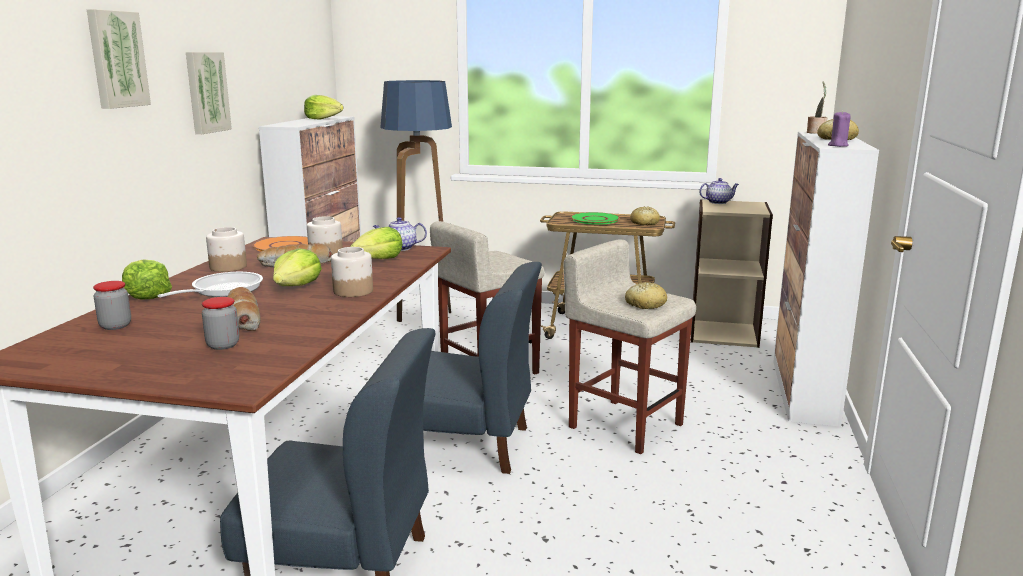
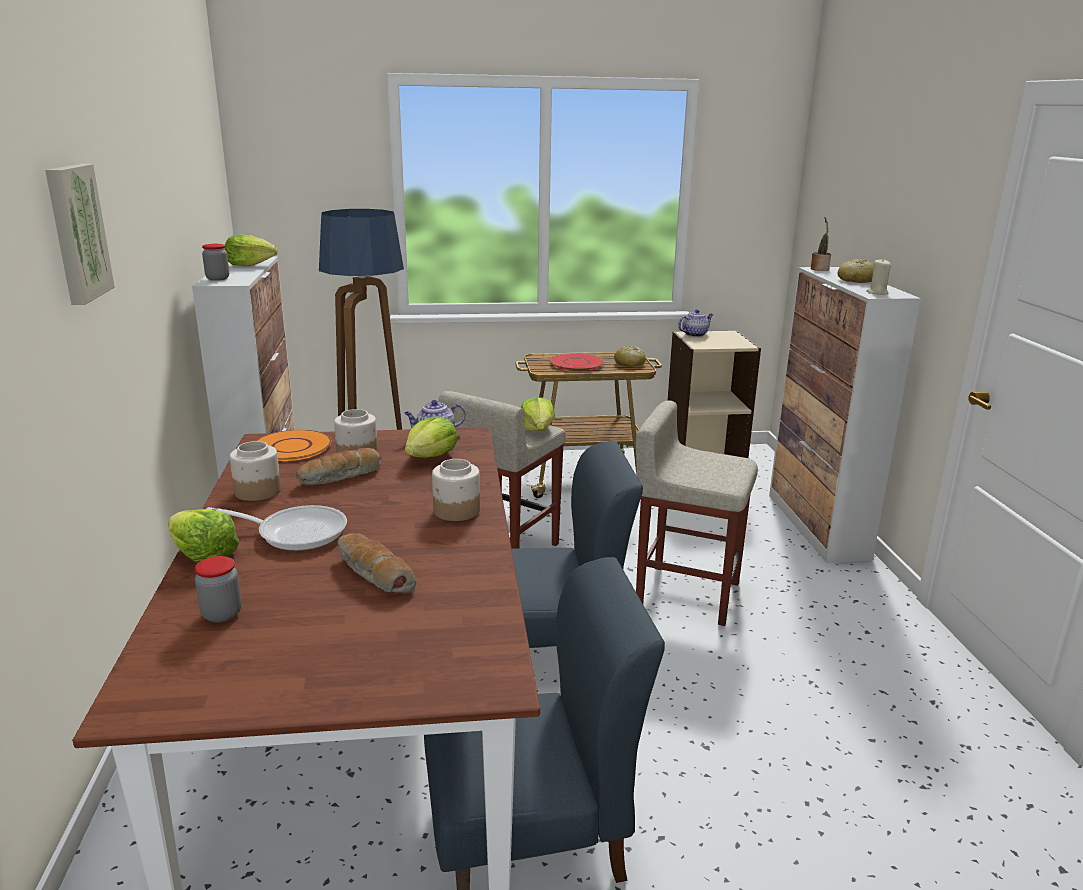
camera: 20 degrees left, 5 degrees up
frying pan [158,272,263,297] -> frying pan turned 90 degrees clockwise [207,505,347,551]
picture [186,52,232,134] -> none
jar [202,297,239,350] -> jar moved to [202,244,229,281]
lettuce [273,248,322,286] -> lettuce moved to [521,397,555,431]
green plate [570,212,620,225] -> red plate [550,353,604,371]
bread [625,282,667,309] -> none
purple candle [828,111,851,147] -> beige candle [866,259,891,295]

